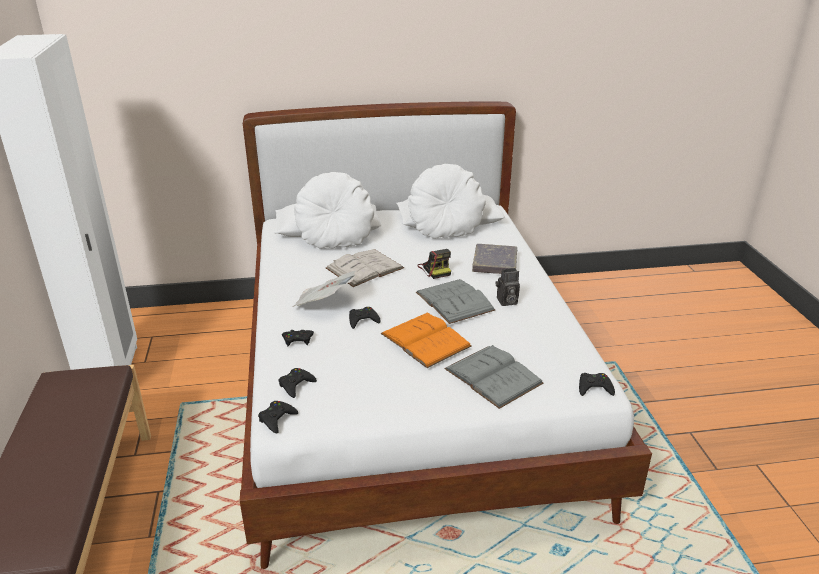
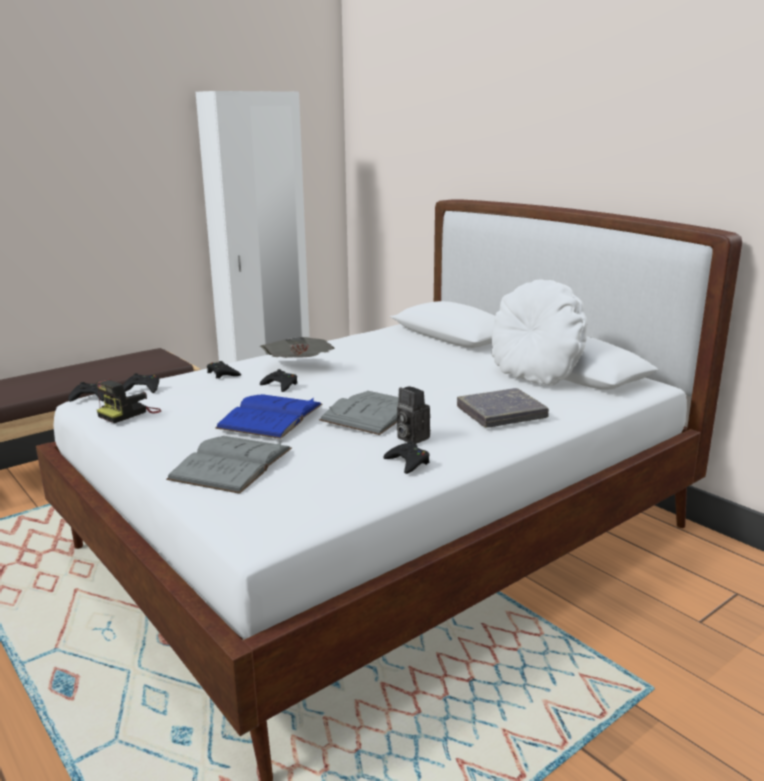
camera: 60 degrees right, 10 degrees down
white pillow [294,172,374,249] -> none
white book [326,249,404,287] -> none
orange book [380,312,471,368] -> blue book [215,394,323,439]
camera [418,249,451,279] -> camera moved to [96,379,161,423]
black game controller [579,373,615,396] -> black game controller moved to [383,441,430,474]

